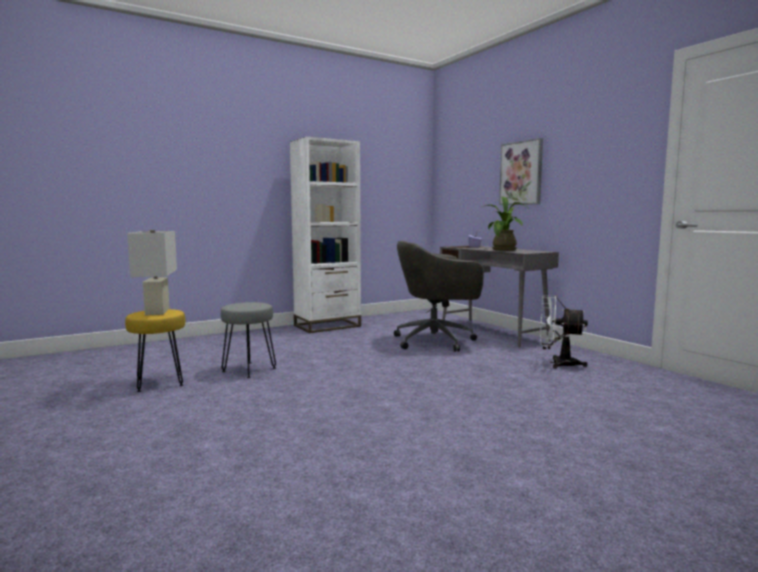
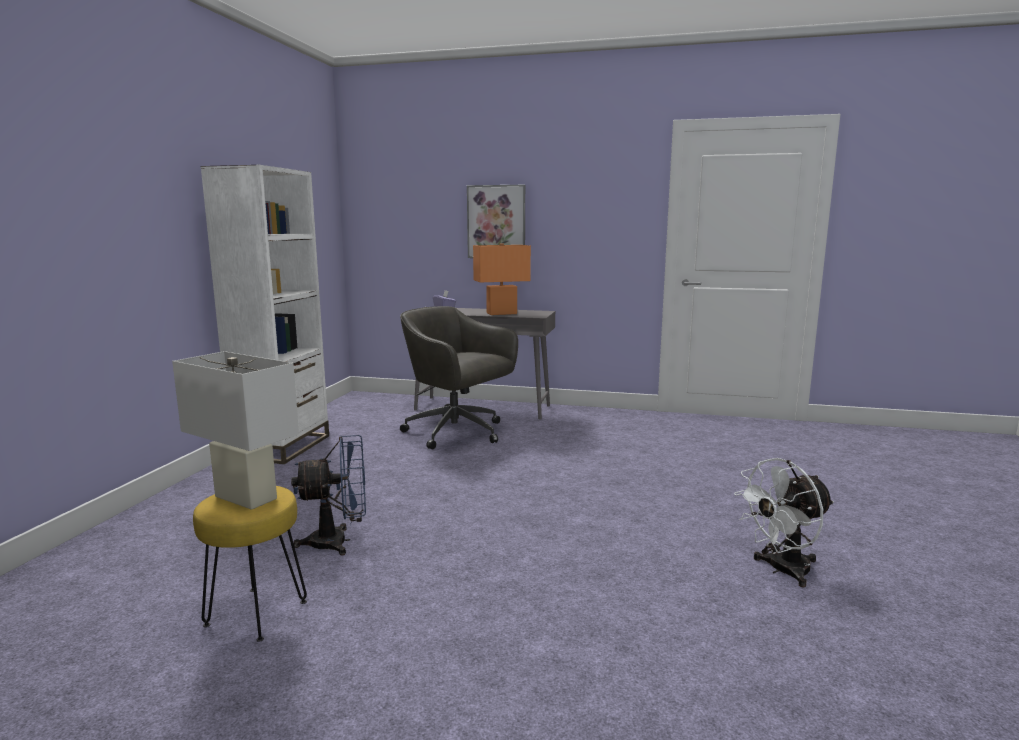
camera: 45 degrees left, 5 degrees up
grey stool [221,302,276,378] -> blue fan [291,435,366,556]
grey office chair [394,241,484,352] -> grey office chair turned 90 degrees clockwise [400,306,518,449]
potted plant [482,197,528,251] -> orange table lamp [473,244,531,315]
white fan [540,295,588,369] -> white fan moved to [734,458,834,588]

